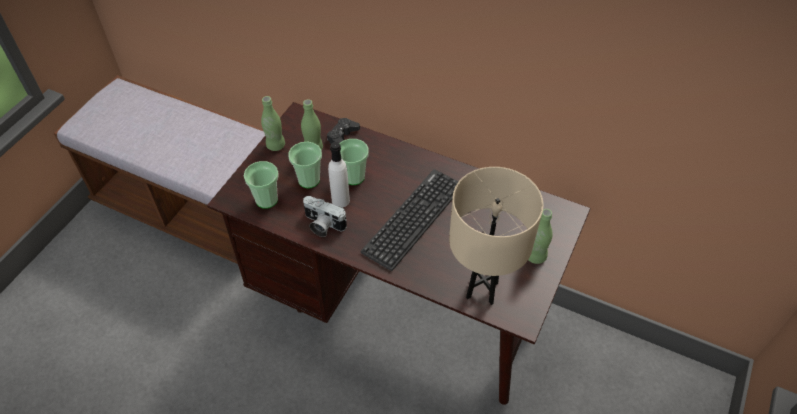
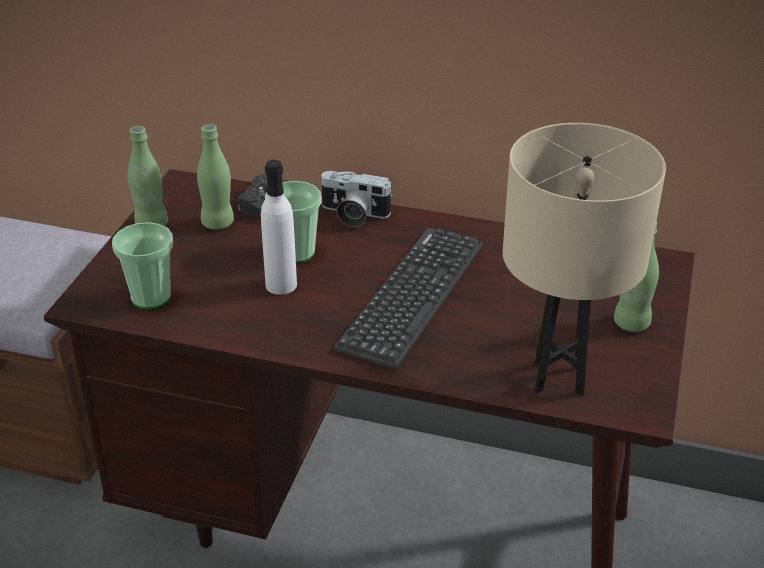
camera: 10 degrees left, 15 degrees down
cup [288,142,322,189] -> none
camera [303,196,347,237] -> camera moved to [319,171,393,227]

